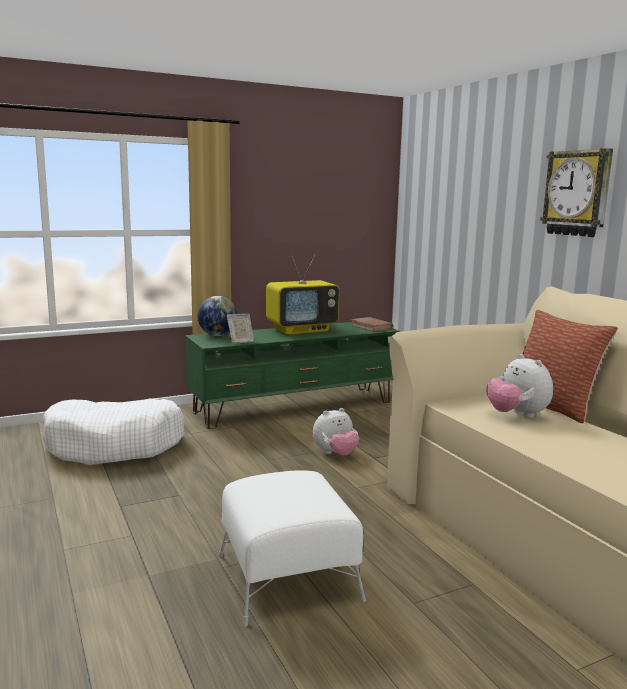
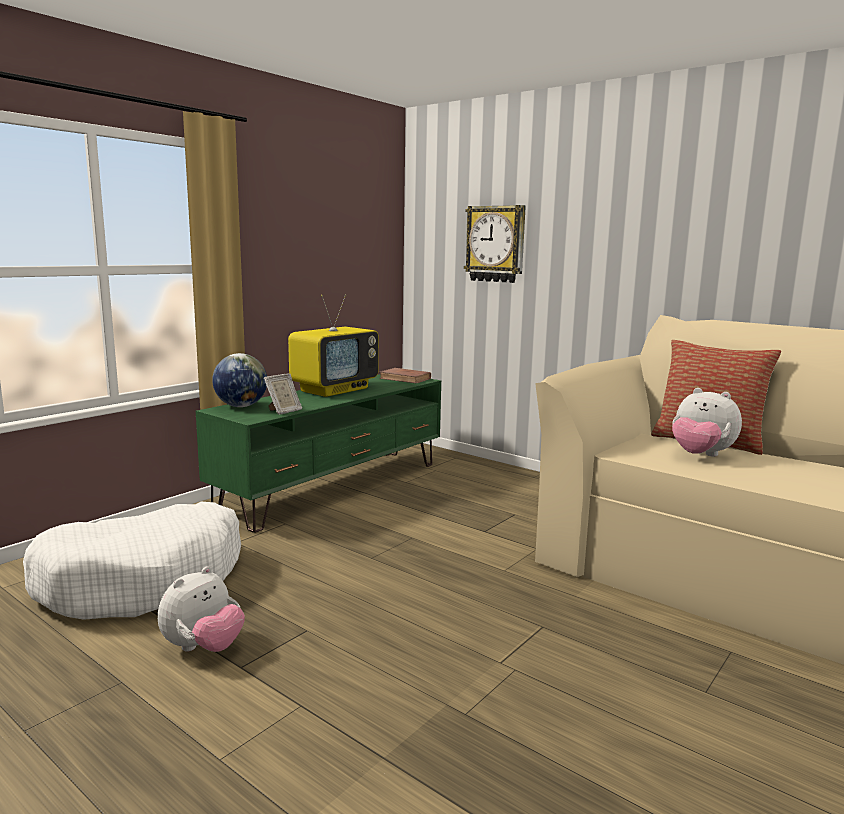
camera: 25 degrees left, 0 degrees up
white ottoman [219,470,366,626] -> none
plush toy [313,408,359,456] -> plush toy moved to [158,566,245,652]
wall clock [540,148,613,237] -> wall clock moved to [464,205,526,283]

